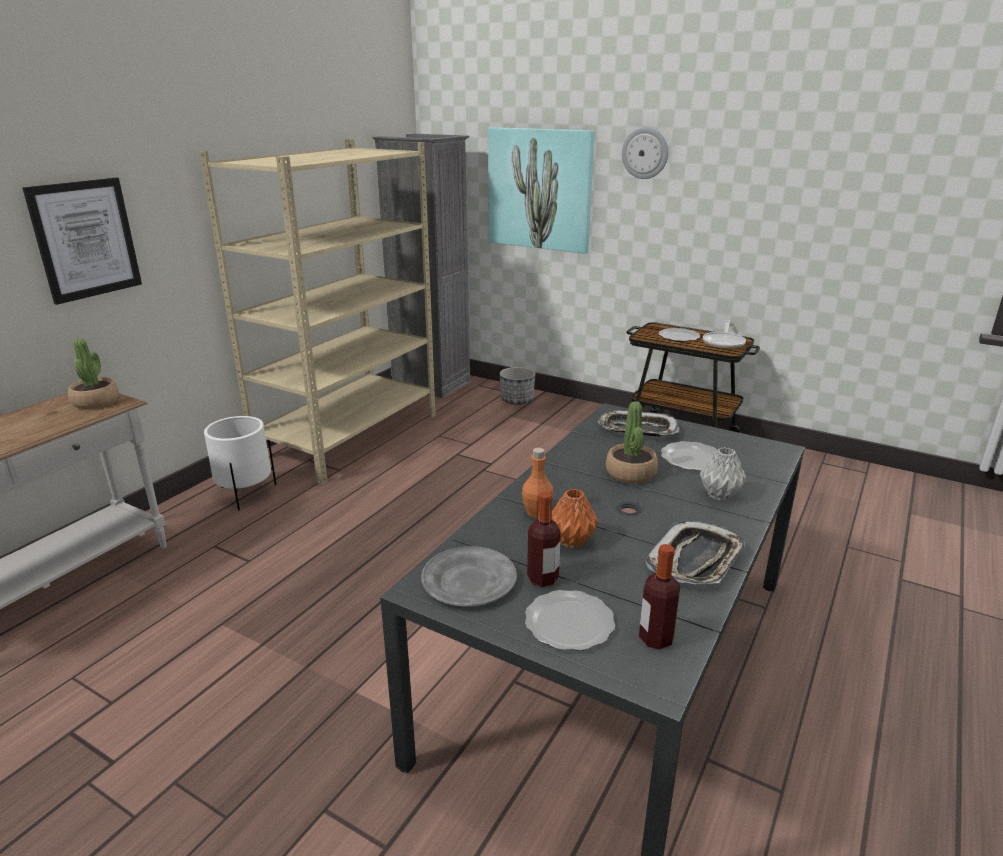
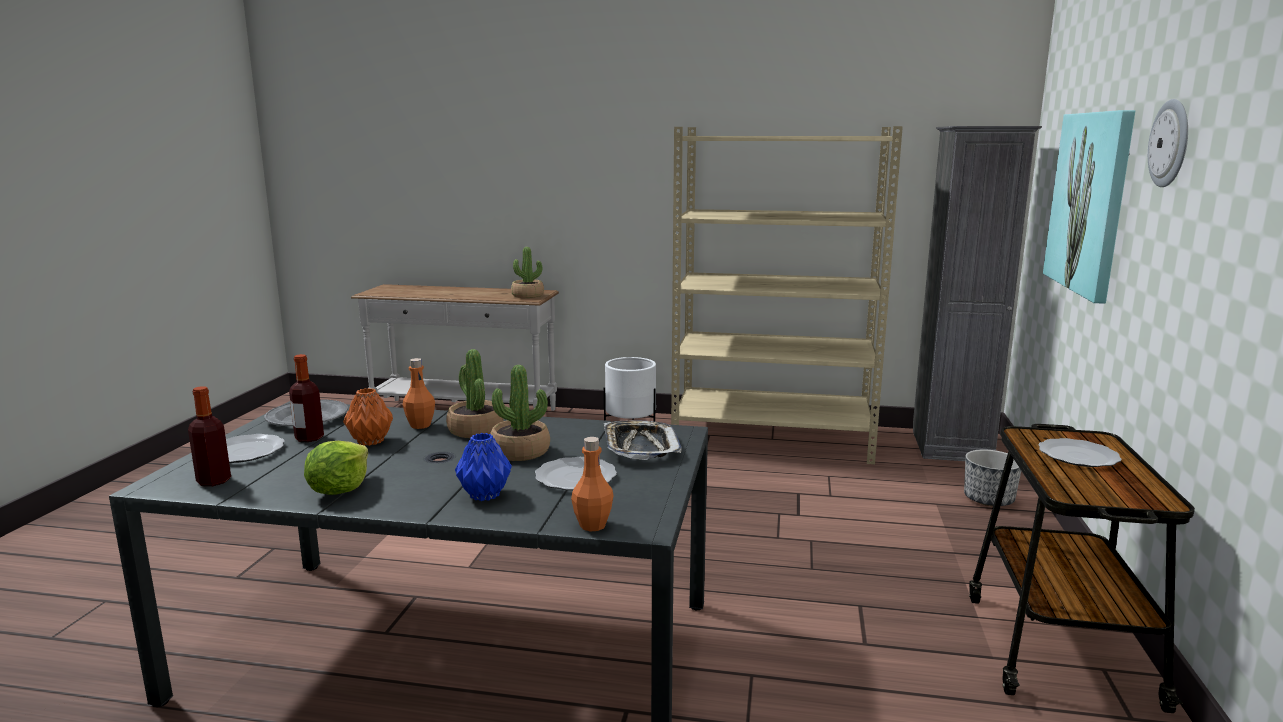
camera: 70 degrees right, 10 degrees down
picture [22,177,142,305] -> none
tray [646,520,745,584] -> lettuce [304,441,368,495]
grey vase [700,447,746,501] -> blue vase [455,433,512,501]
frying pan [703,320,746,349] -> none
none -> potted plant [446,349,504,438]
none -> orange bottle [571,437,614,532]

